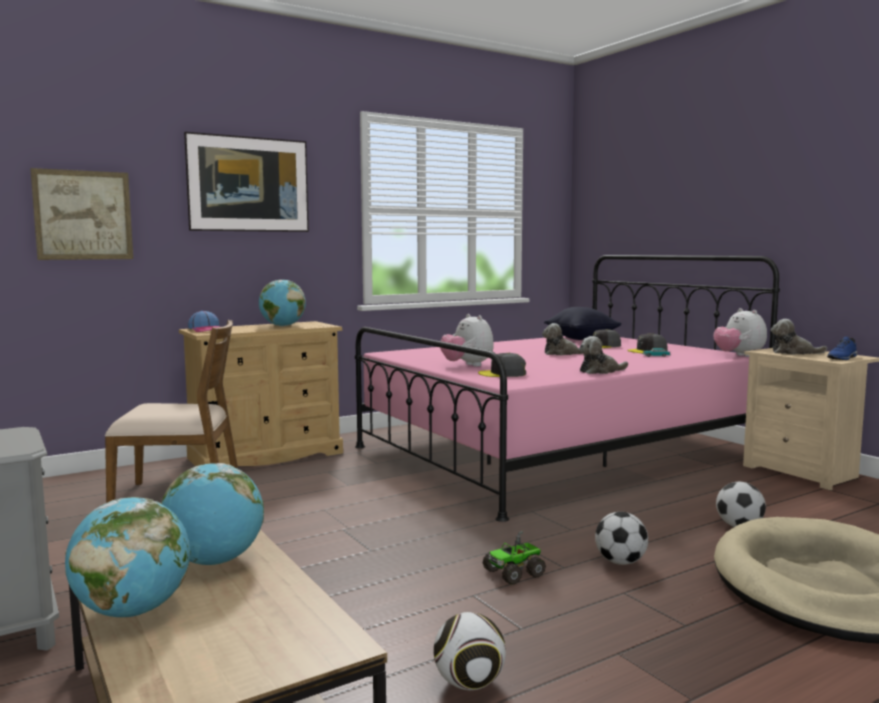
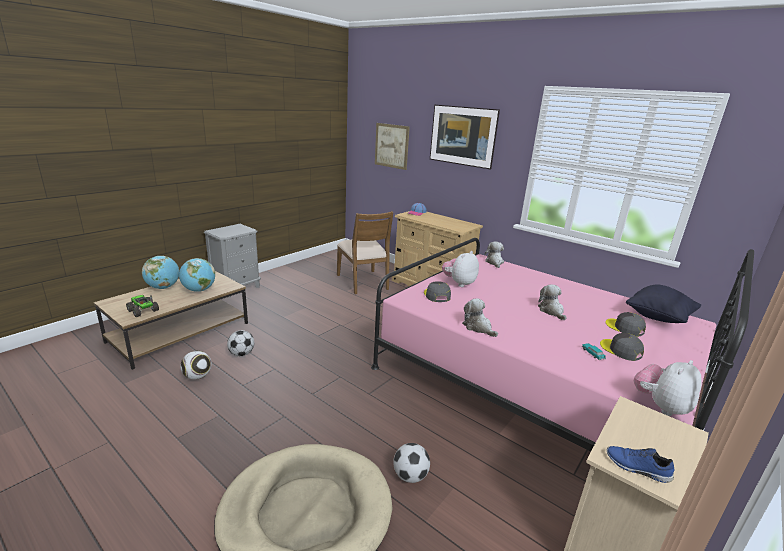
camera: 70 degrees right, 15 degrees up
globe [259,280,306,326] -> none
toy truck [483,531,546,585] -> toy truck moved to [126,295,159,317]
football [595,512,648,565] -> football moved to [227,330,254,356]
plush toy [771,319,827,354] -> plush toy moved to [485,242,504,268]

